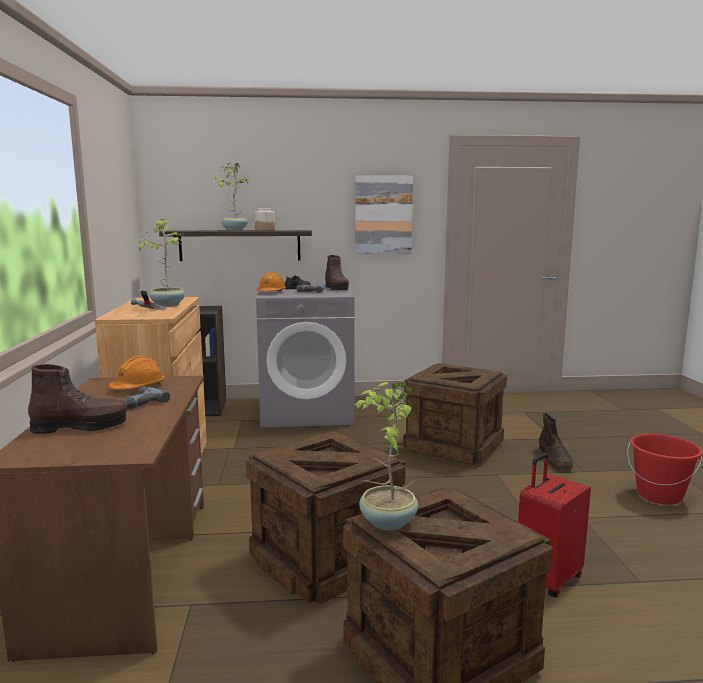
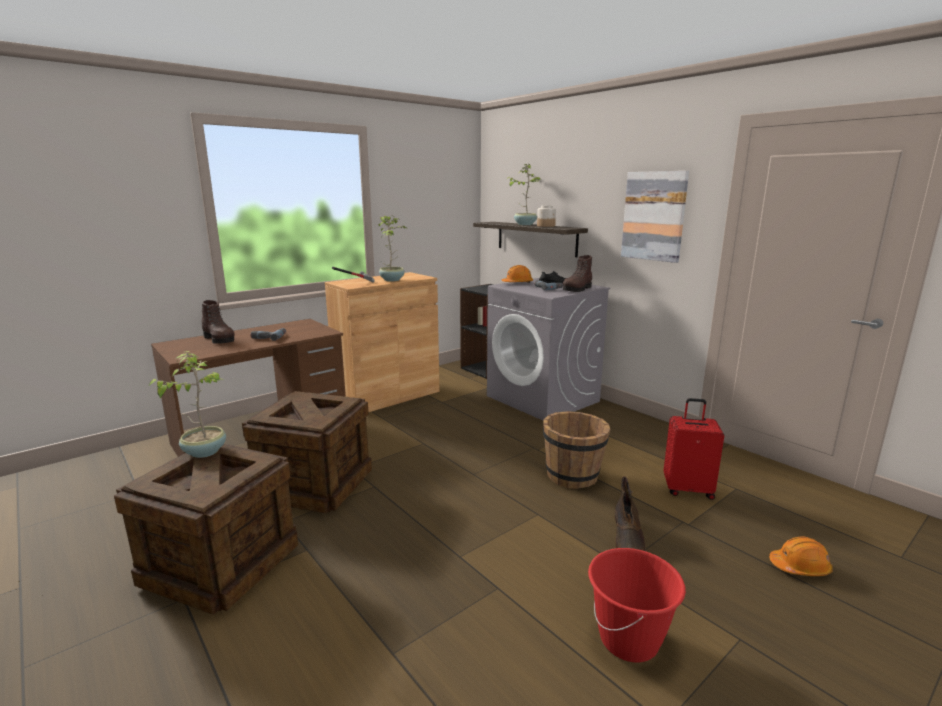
camera: 55 degrees right, 5 degrees up
orange hard hat [109,356,165,390] -> orange hard hat moved to [769,536,833,576]
crate [403,363,507,465] -> brown bucket [543,411,611,489]
red suitcase [518,453,591,598] -> red suitcase moved to [663,398,724,500]
brown boot [539,413,573,469] -> brown boot turned 45 degrees counterclockwise [615,476,646,551]

